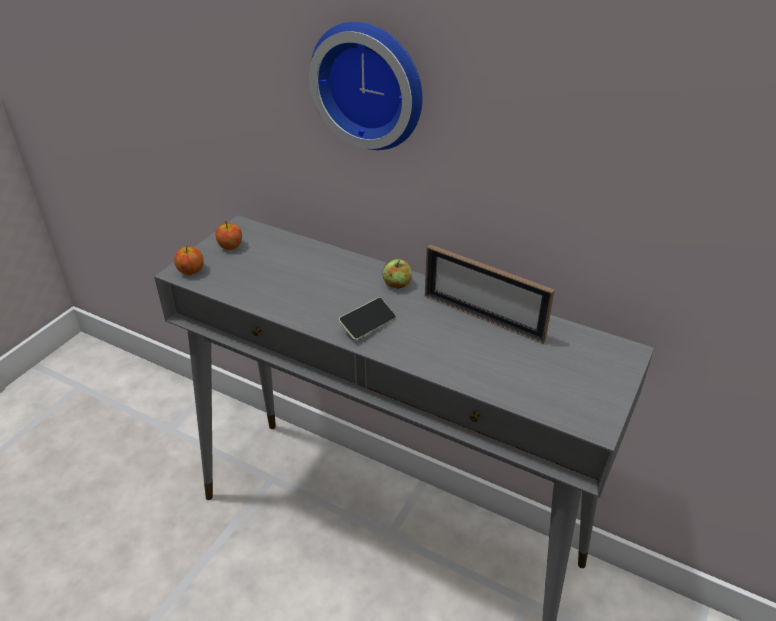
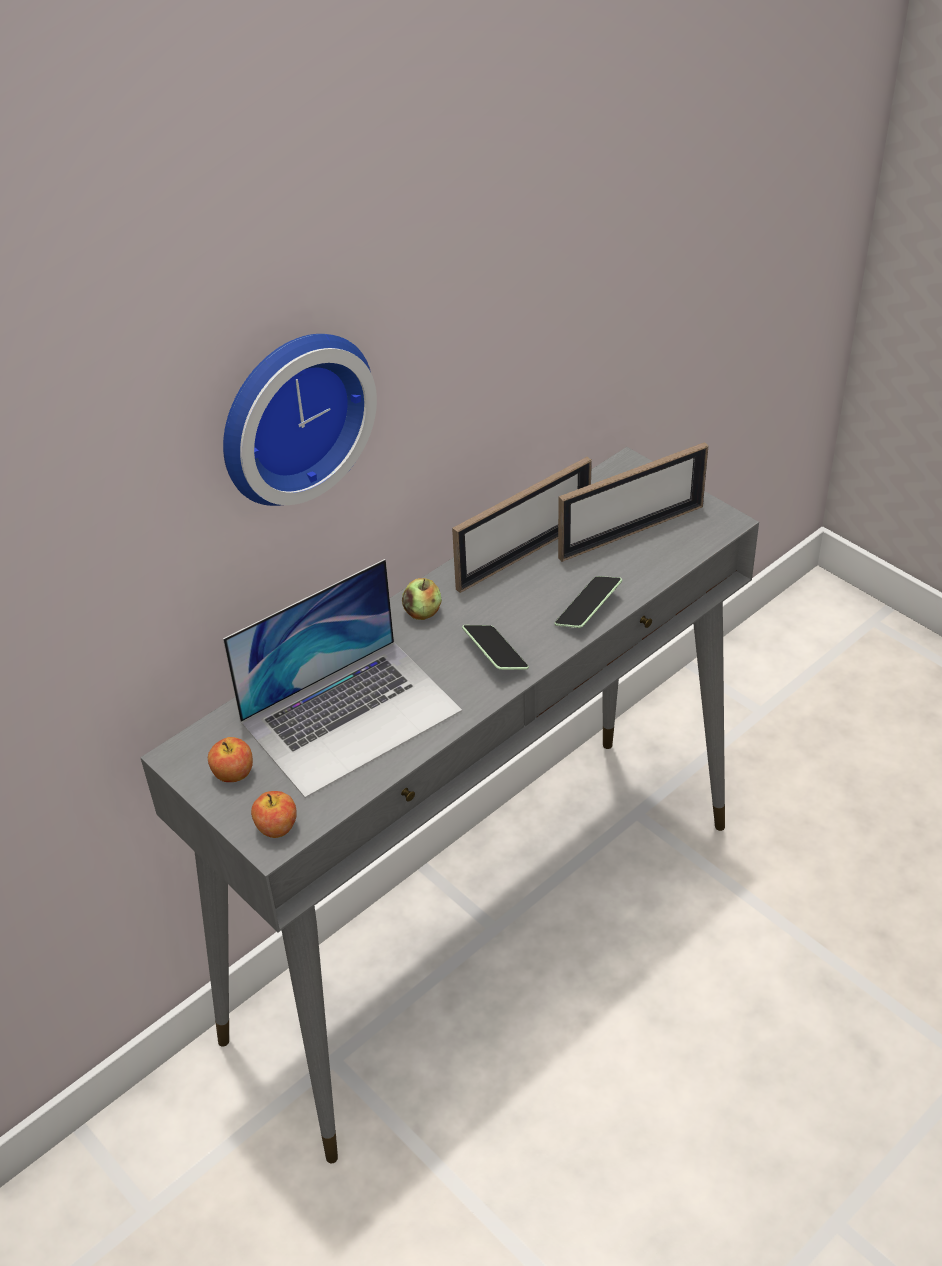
camera: 70 degrees left, 5 degrees up
none -> laptop [223,559,462,798]
none -> phone [555,576,622,628]
none -> picture frame [558,442,708,562]

